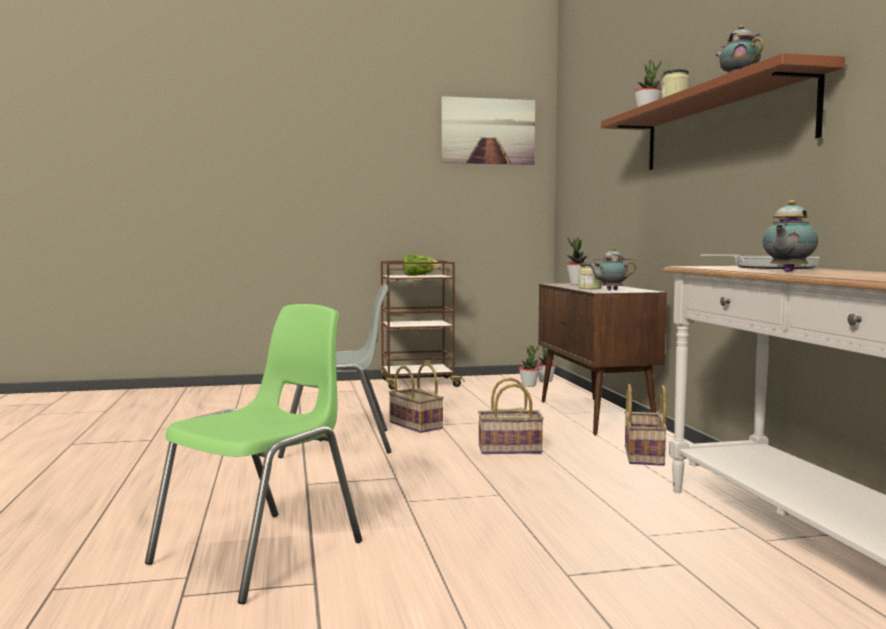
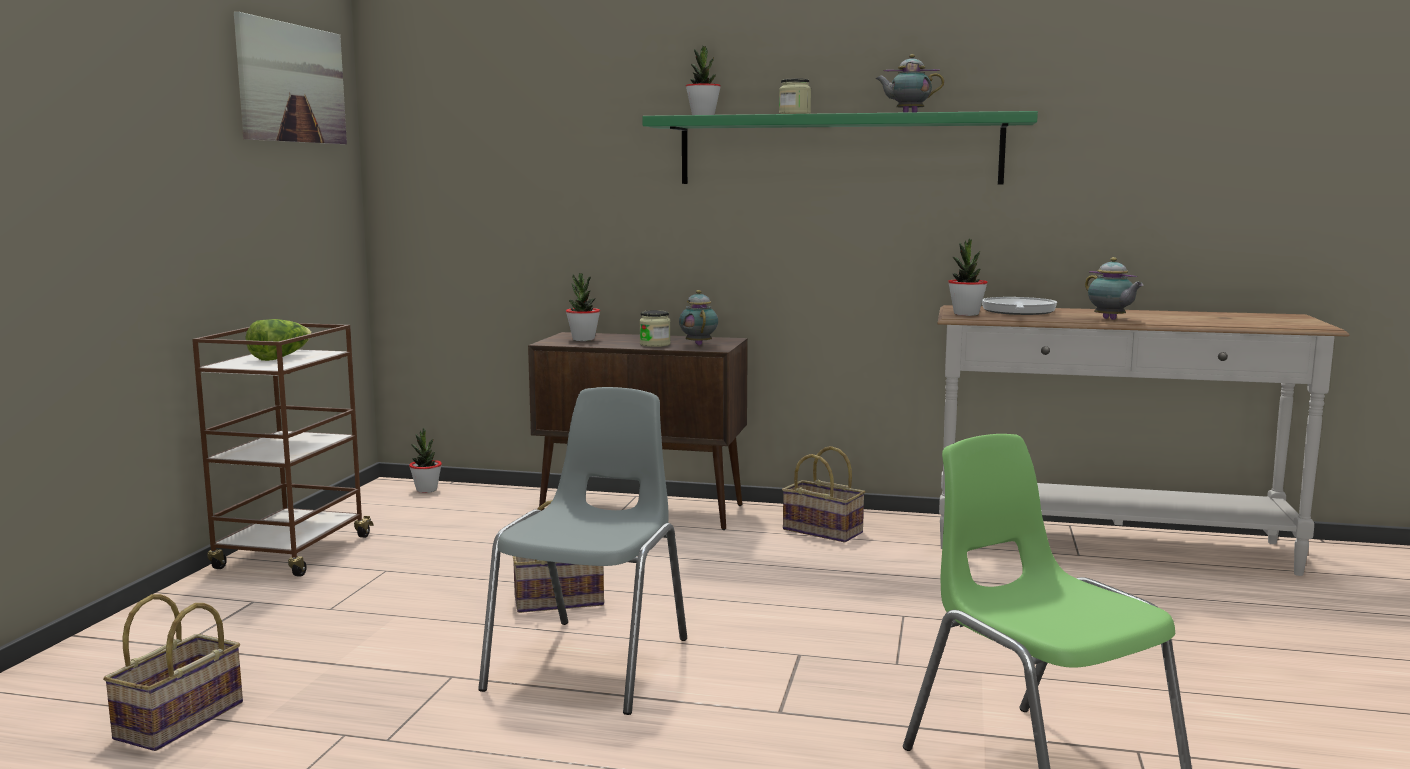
camera: 65 degrees left, 5 degrees up
basket [478,378,544,454] -> basket moved to [103,594,243,751]
potted plant [519,345,540,387] -> potted plant moved to [948,238,988,316]
teapot [587,248,636,290] -> teapot turned 150 degrees clockwise [679,290,718,346]
brown shelf [601,53,845,170] -> green shelf [642,111,1038,184]

